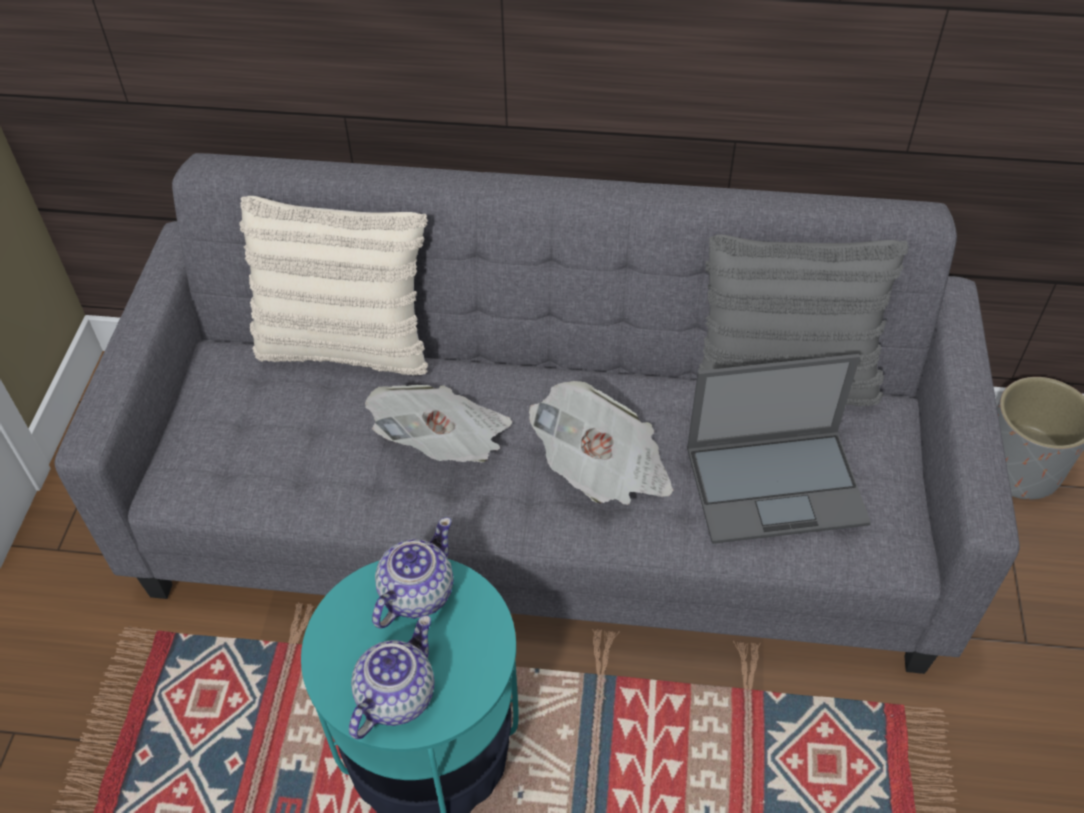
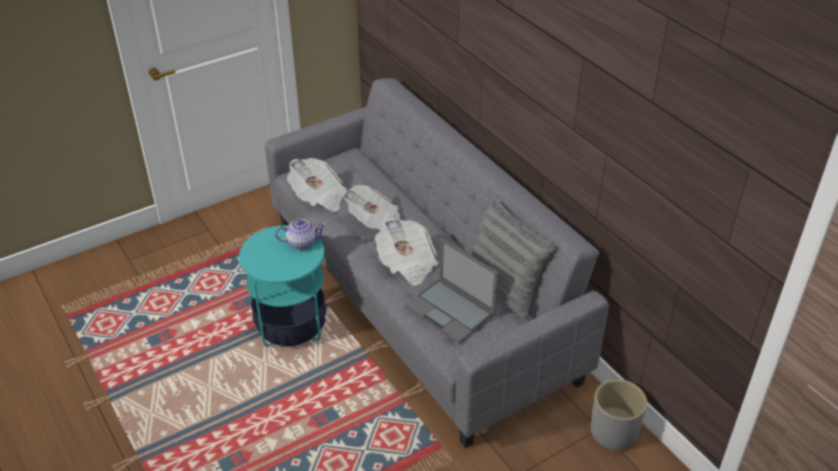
camera: 50 degrees right, 10 degrees down
beige pillow [239,196,428,375] -> none
teapot [349,615,434,739] -> none
none -> newspaper [287,158,347,212]

